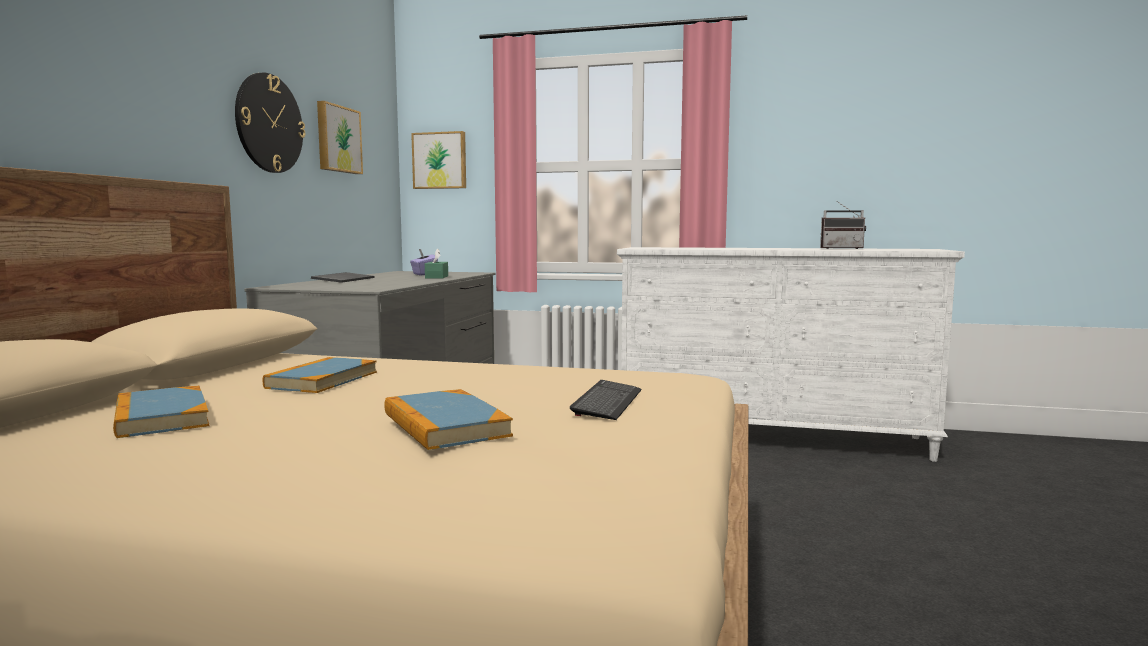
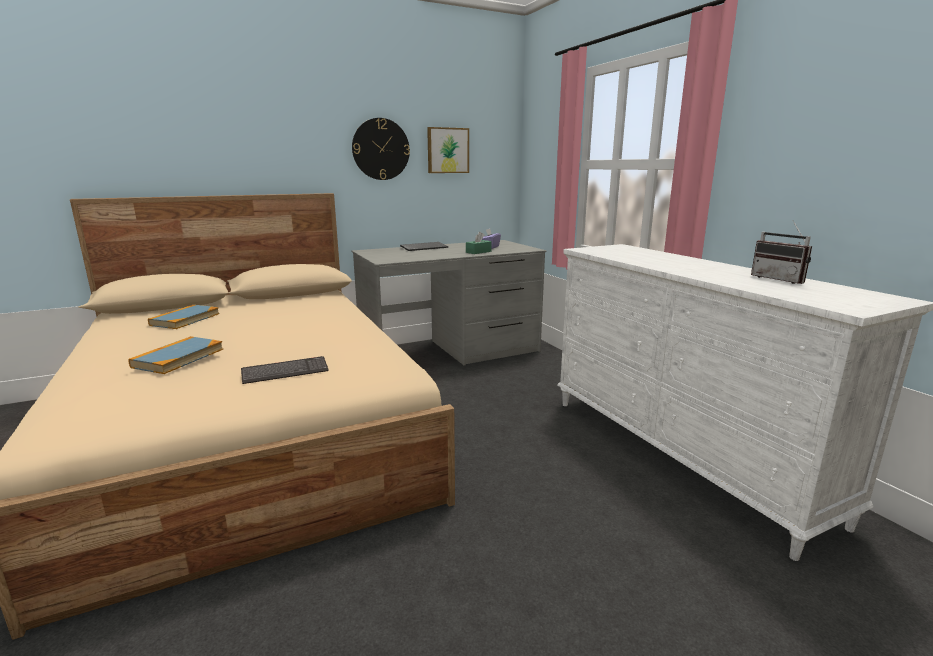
camera: 50 degrees right, 10 degrees up
book [262,357,377,393] -> none
picture [411,131,466,189] -> none

